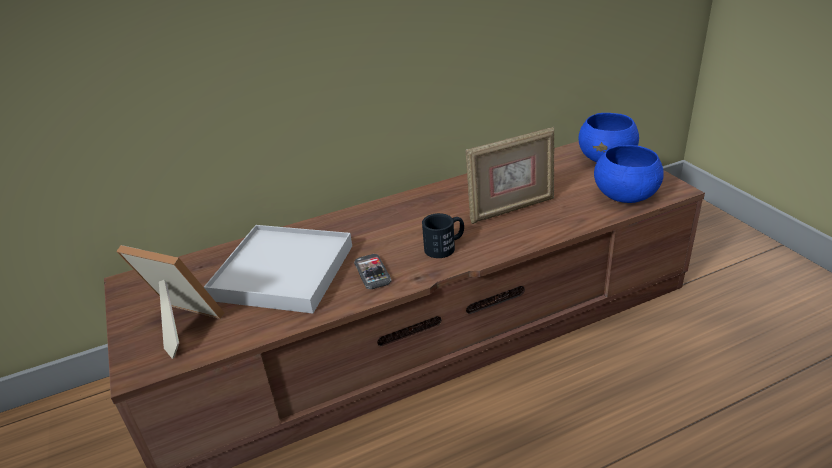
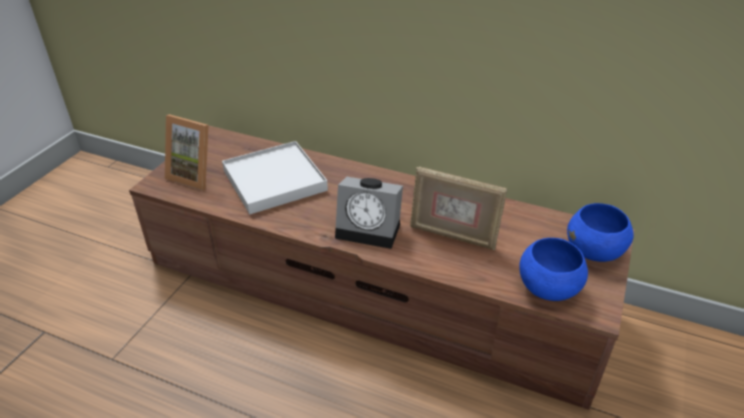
camera: 45 degrees right, 5 degrees up
picture frame [116,245,225,359] -> picture frame turned 135 degrees clockwise [165,114,208,190]
phone [354,254,392,289] -> none
black mug [422,213,464,258] -> alarm clock [335,177,403,249]

